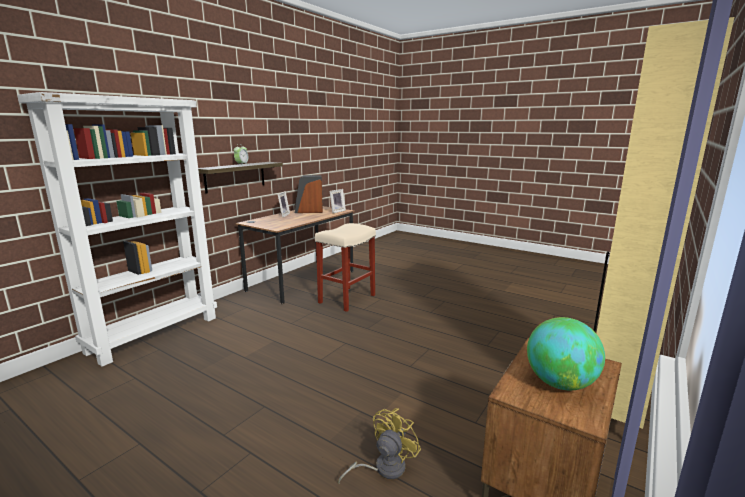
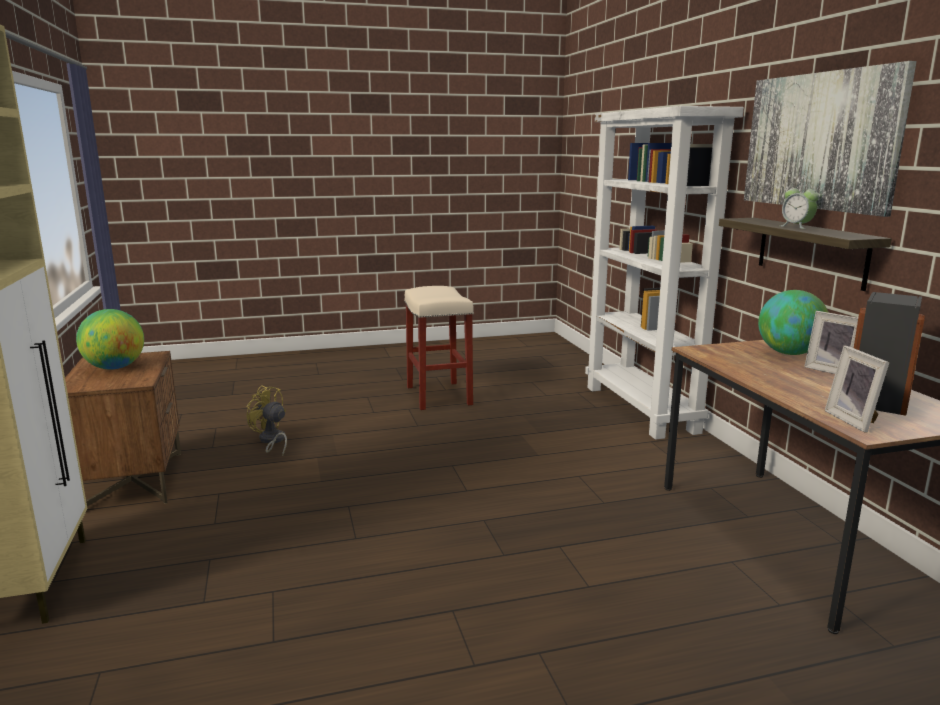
camera: 130 degrees right, 0 degrees up
beige stool [315,223,376,312] -> beige stool moved to [404,286,474,410]
yellow fan [338,408,421,483] -> yellow fan turned 135 degrees clockwise [246,385,287,456]
none -> picture [744,61,917,217]
none -> globe [758,290,829,355]

